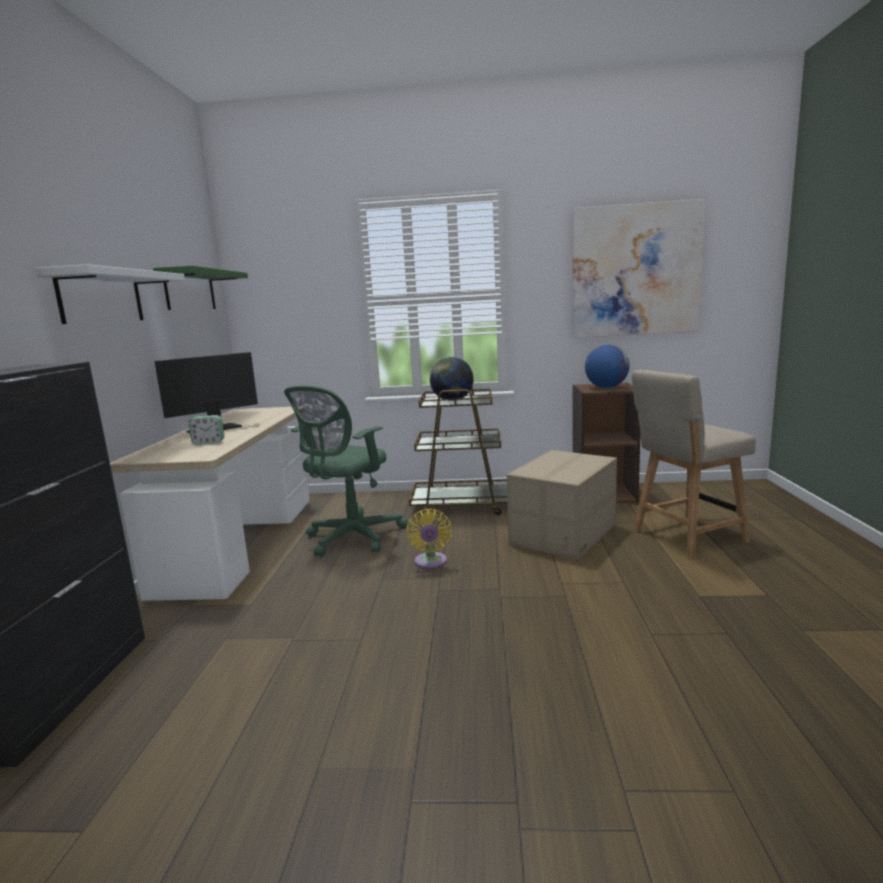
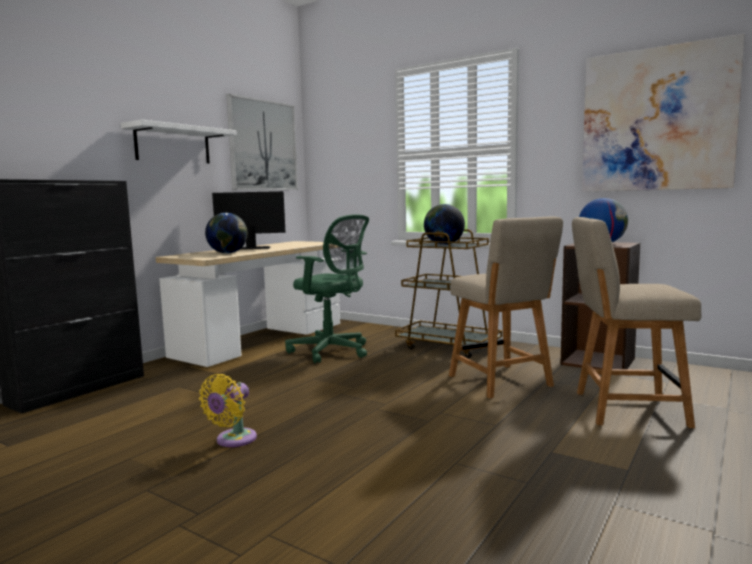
camera: 30 degrees right, 5 degrees down
green shelf [153,266,248,310] -> picture [226,94,298,190]
alarm clock [189,415,224,445] -> globe [205,213,248,253]
green office chair [284,385,408,557] -> green office chair turned 120 degrees counterclockwise [285,214,369,363]
yellow fan [406,509,452,569] -> yellow fan moved to [199,374,257,447]
cardboard box [507,450,617,561] -> beige chair [449,217,563,399]

